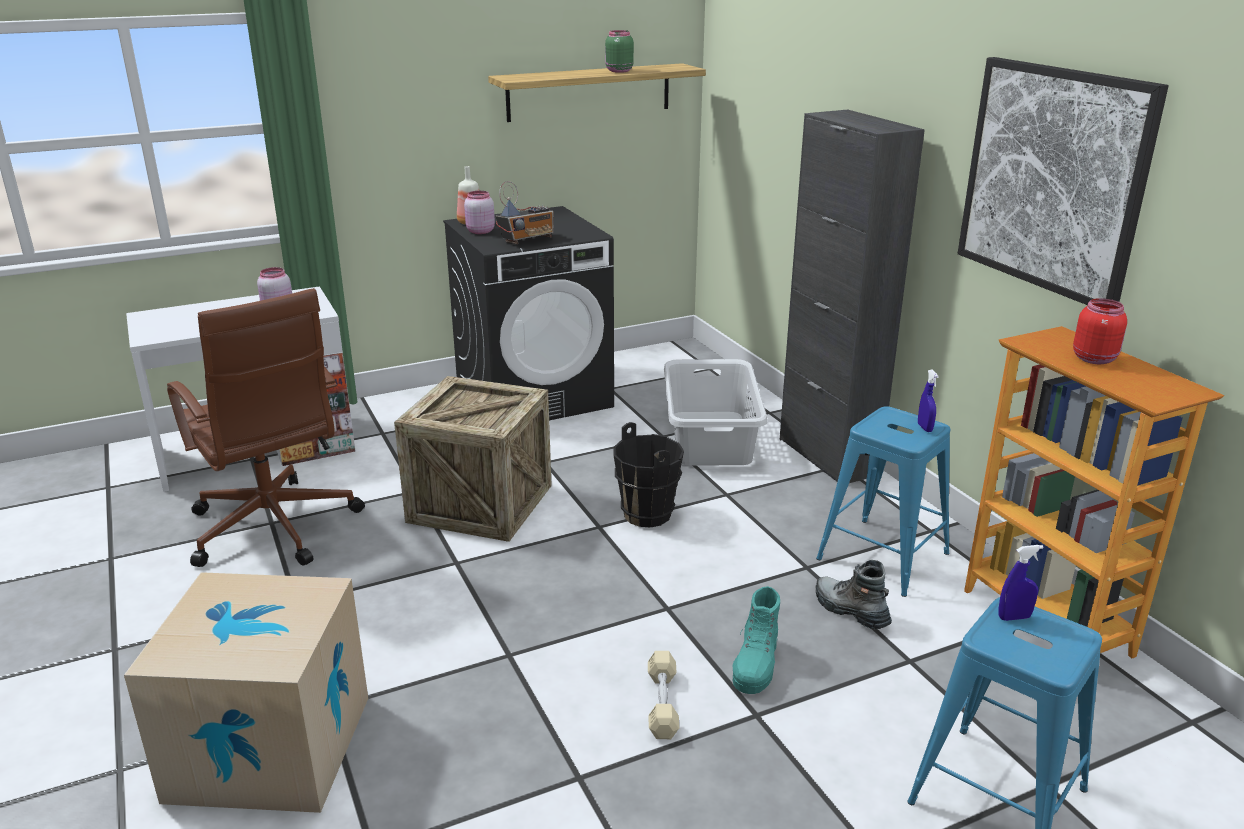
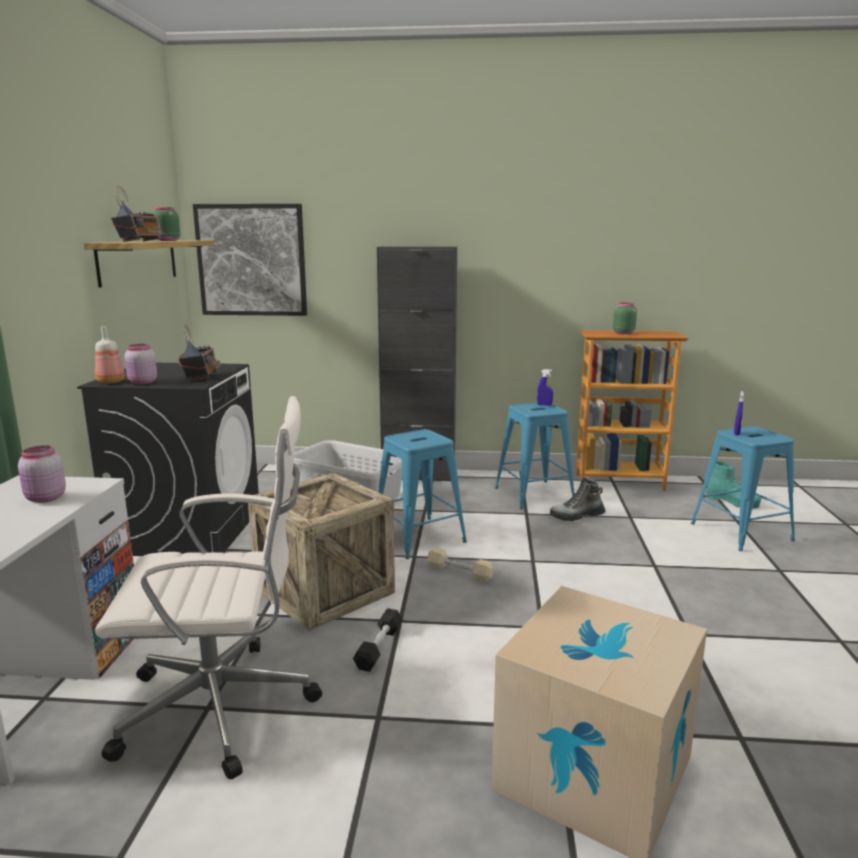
camera: 60 degrees left, 10 degrees down
brown office chair [167,288,365,567] -> white office chair [95,396,322,779]
black bucket [613,422,684,528] -> blue stool [378,429,467,559]
beige dumbbell [648,651,679,739] -> beige dumbbell moved to [427,548,494,583]
turquoise boot [733,586,780,694] -> turquoise boot moved to [706,461,761,508]
picture [958,57,1169,305] -> picture moved to [193,204,307,316]
red jar [1073,298,1127,364] -> green jar [613,303,637,334]
none -> radio [111,186,162,242]
none -> black dumbbell [353,608,403,672]

